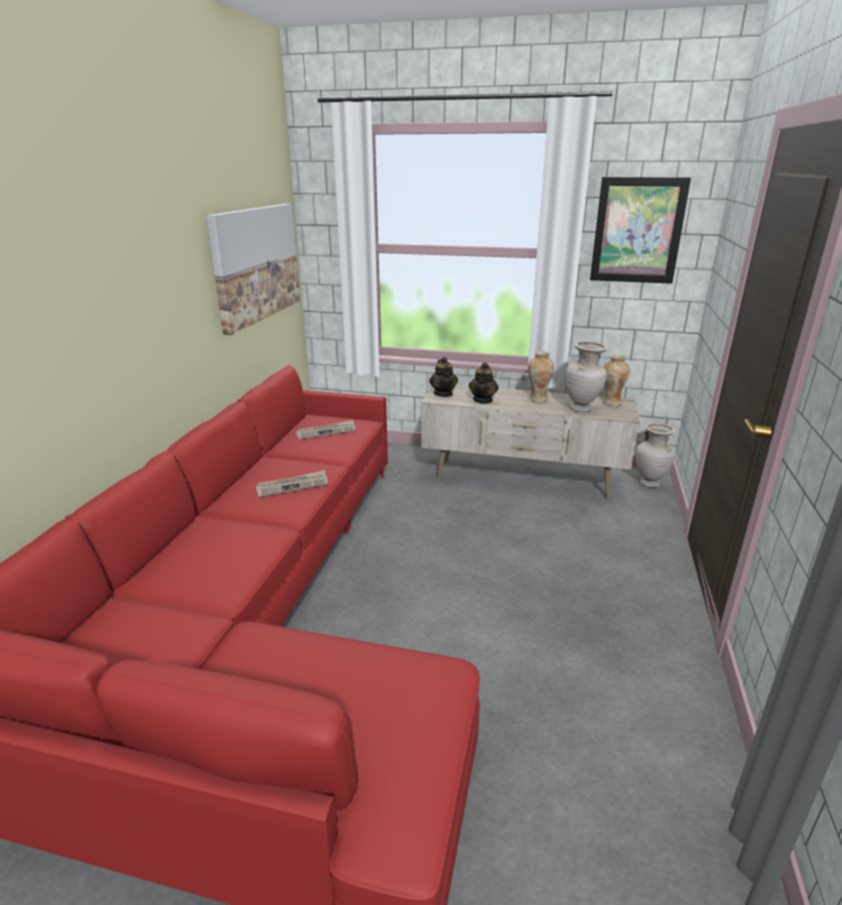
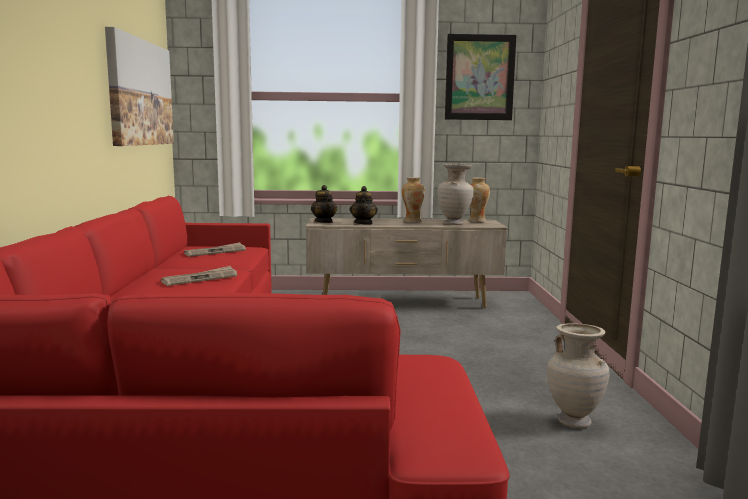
camera: 15 degrees left, 15 degrees down
beige vase [636,423,675,487] -> beige vase moved to [547,323,609,428]

